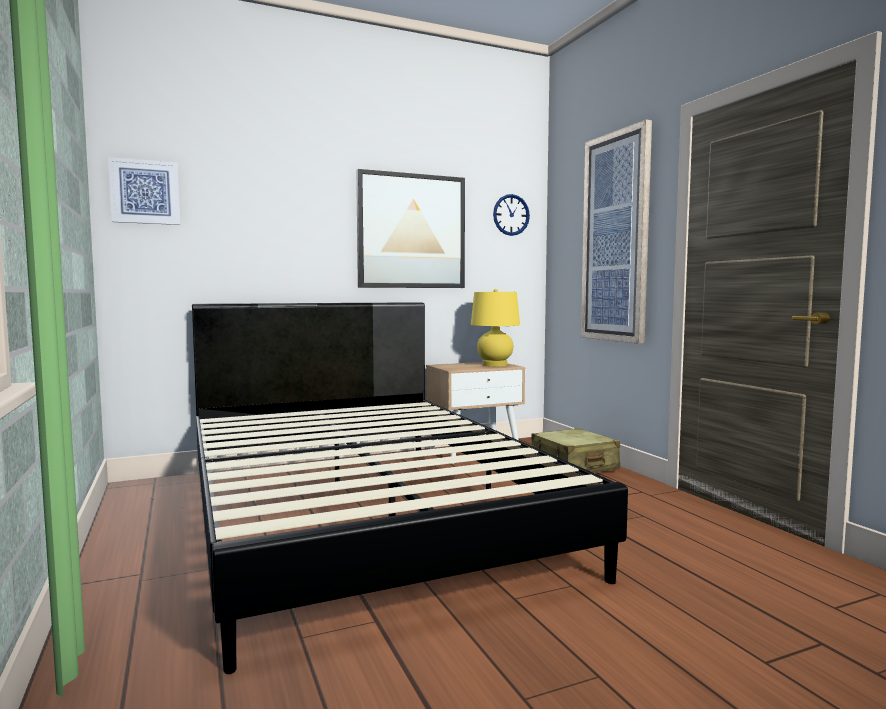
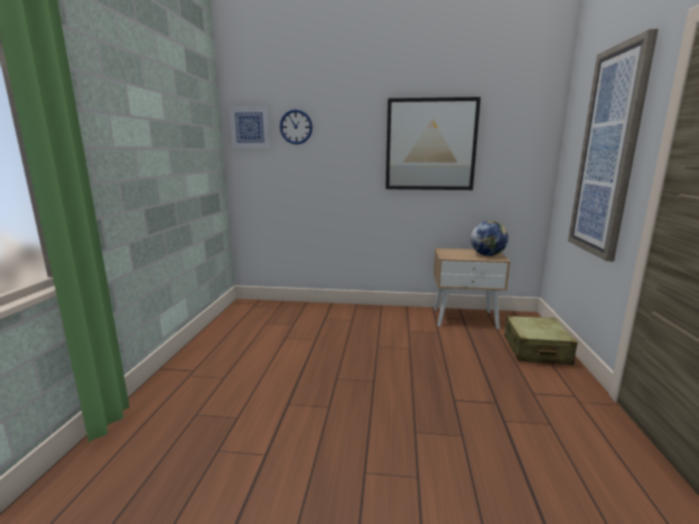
camera: 30 degrees right, 10 degrees up
black bed [192,302,628,674] -> none
yellow table lamp [471,289,520,367] -> globe [471,221,508,256]
wall clock [493,194,530,236] -> wall clock moved to [280,109,312,144]

